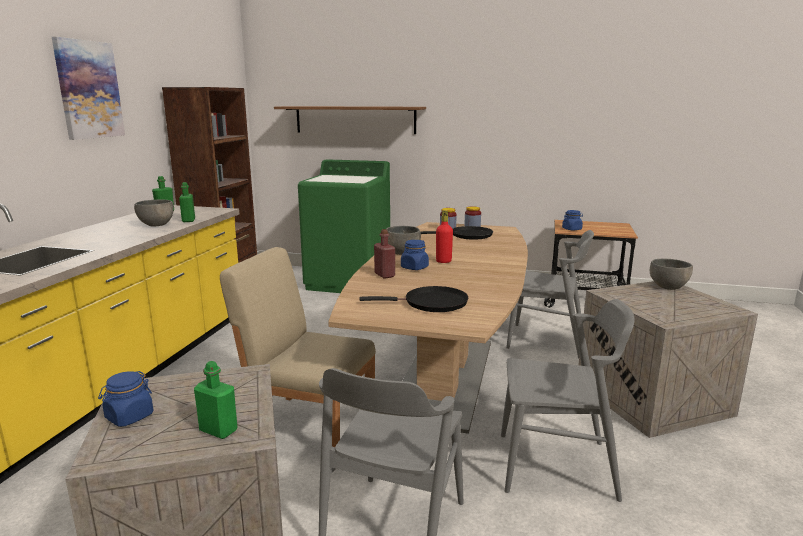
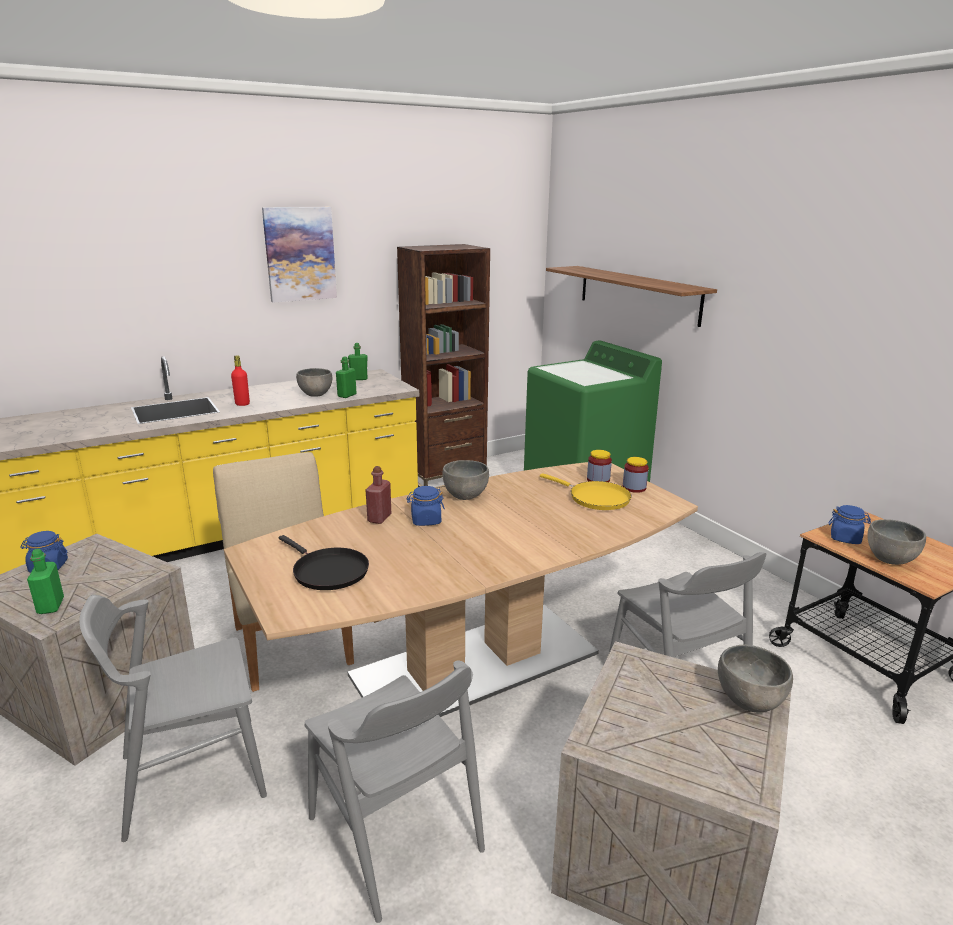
camera: 45 degrees right, 5 degrees up
black frying pan [421,226,493,240] -> yellow frying pan [540,473,632,510]
red bottle [436,210,453,263] -> red bottle moved to [231,355,250,406]
none -> grey bowl [867,519,926,565]

